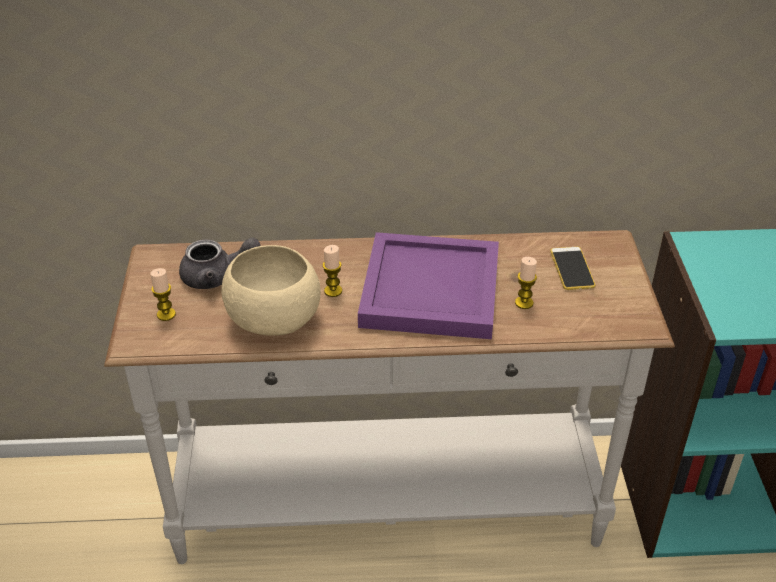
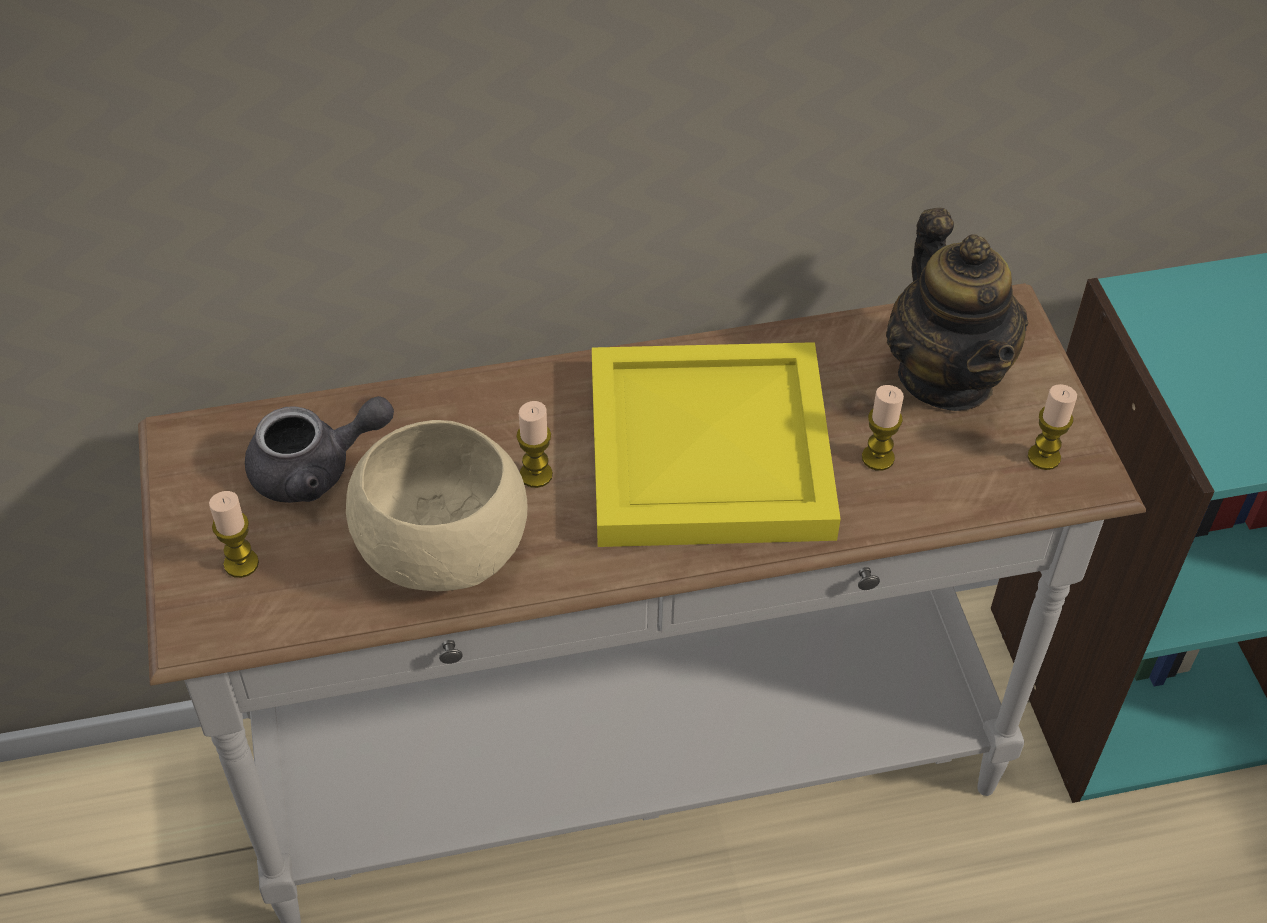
camera: 10 degrees left, 10 degrees up
purple tray [358,232,499,339] -> yellow tray [592,342,841,547]
phone [550,247,595,290] -> teapot [886,208,1028,411]
none -> candle [1028,384,1077,470]

